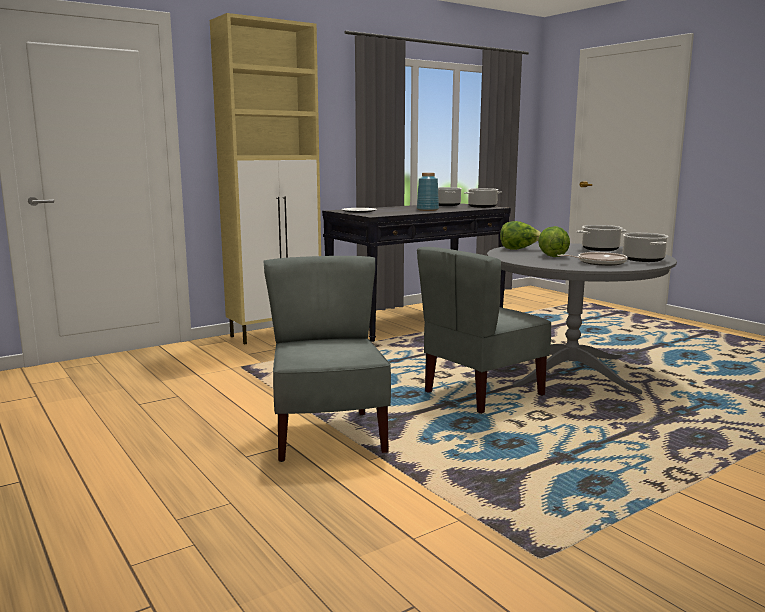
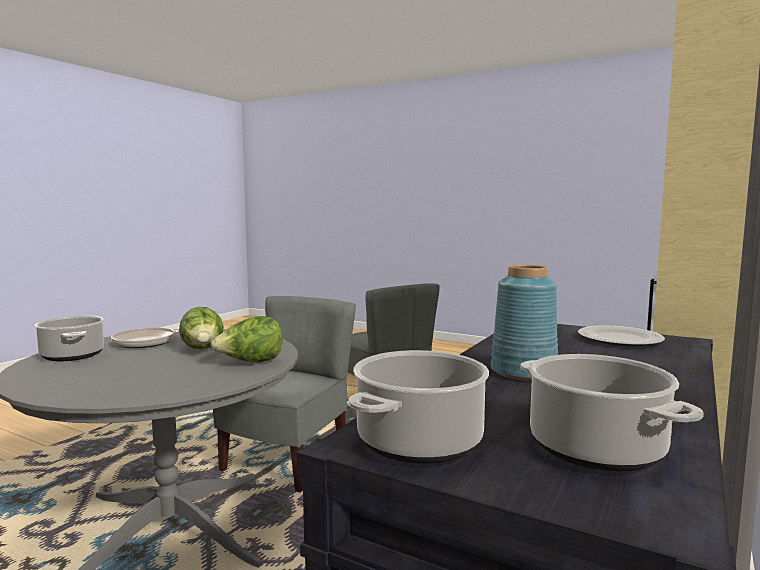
camera: 155 degrees right, 5 degrees down
cooking pot [576,225,627,251] -> none

